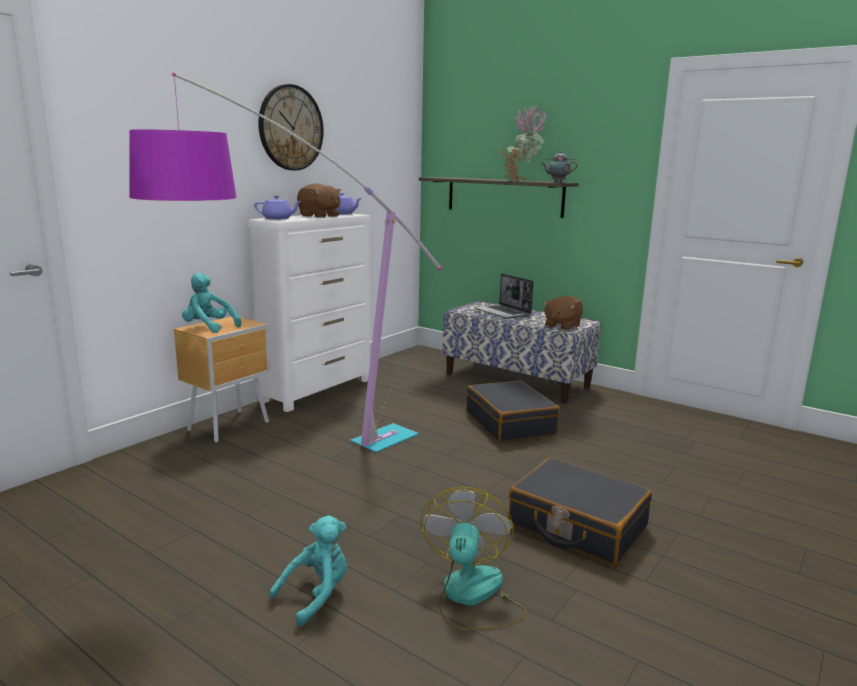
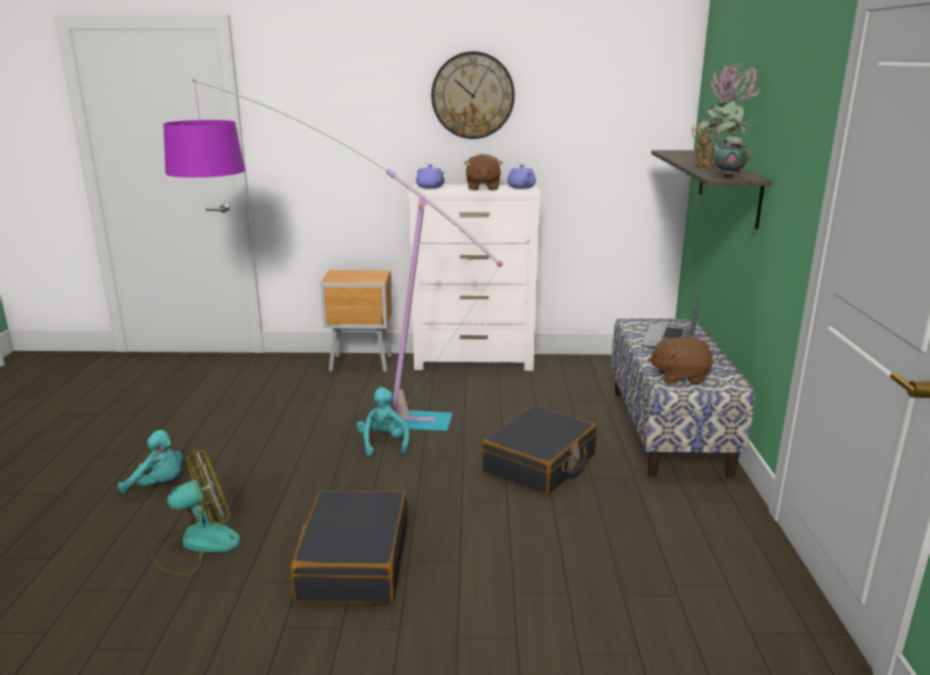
camera: 55 degrees right, 5 degrees up
turquoise plush toy [182,273,241,333] -> turquoise plush toy moved to [356,387,410,456]

